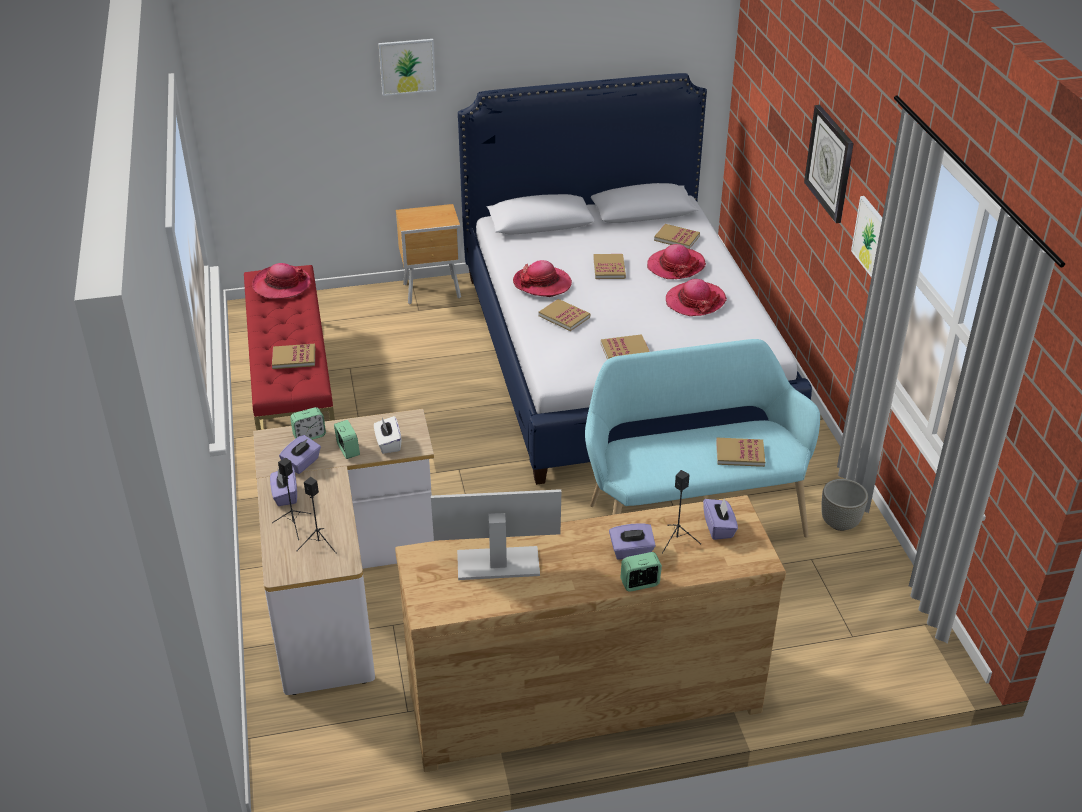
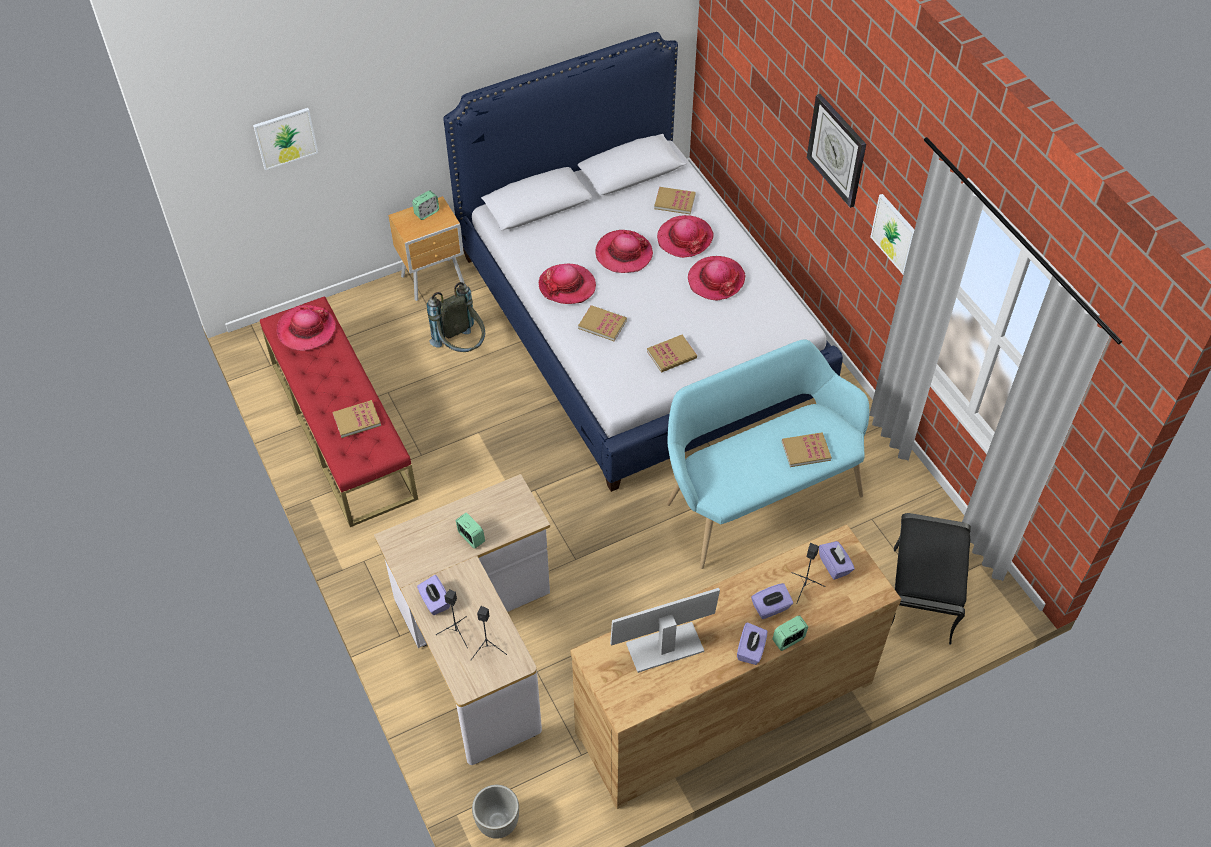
camera: 15 degrees left, 15 degrees up
purple tissue box [279,435,321,474] -> purple tissue box moved to [737,622,768,665]
alarm clock [290,407,326,440] -> alarm clock moved to [412,190,439,220]
white tissue box [374,416,401,454] -> none
picture [378,39,436,96] -> picture moved to [253,108,318,170]
book [593,254,626,279] -> hat [595,230,653,273]
grey planter [821,479,868,531] -> grey planter moved to [472,785,519,839]
none -> grey backpack [427,282,485,352]
none -> black ottoman [891,513,971,644]

